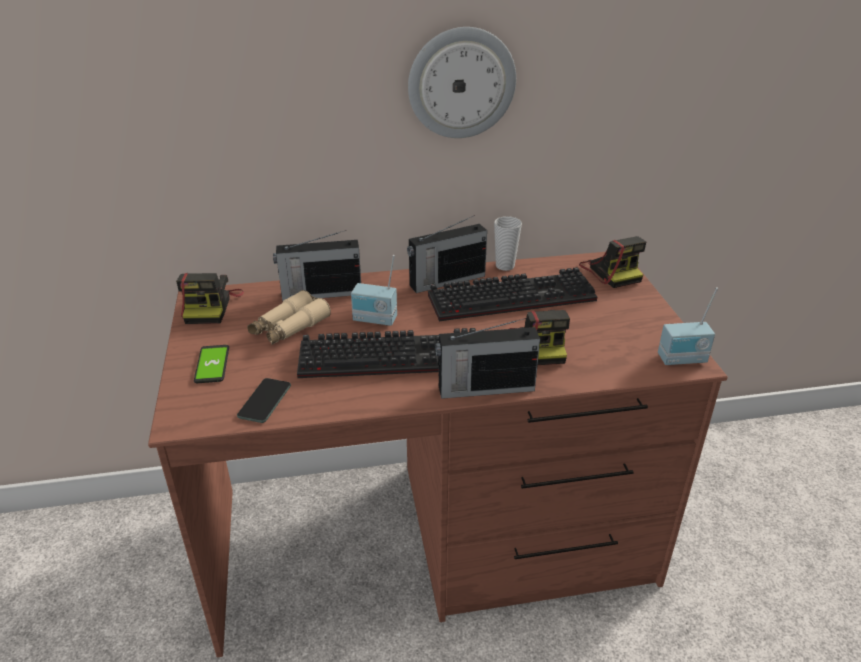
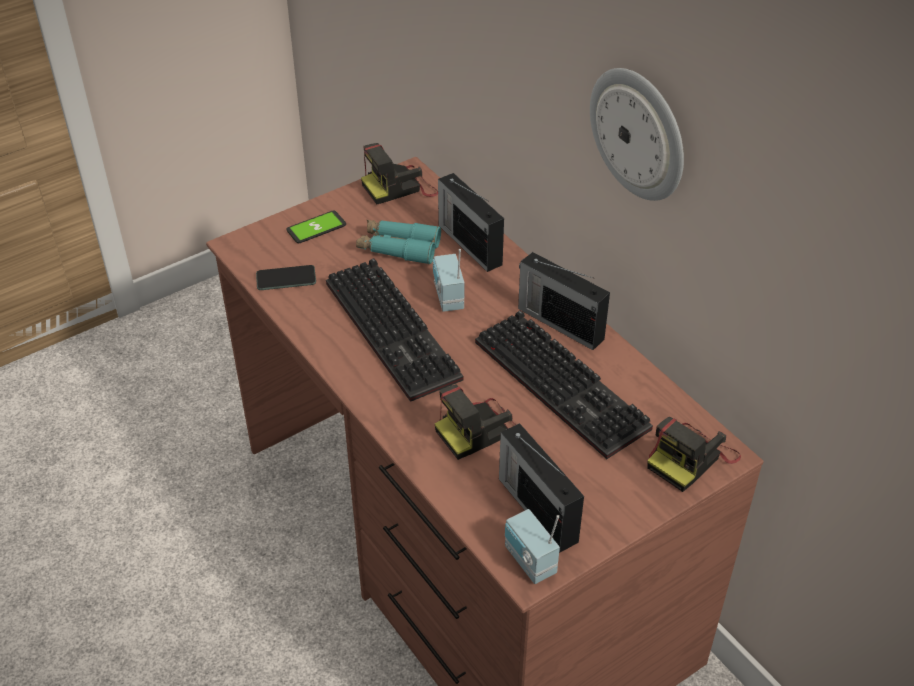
camera: 65 degrees right, 10 degrees up
beige binoculars [247,290,331,345] -> turquoise binoculars [356,220,441,264]
radio [435,318,540,399] -> radio moved to [499,423,584,552]
cup [494,216,522,271] -> none

